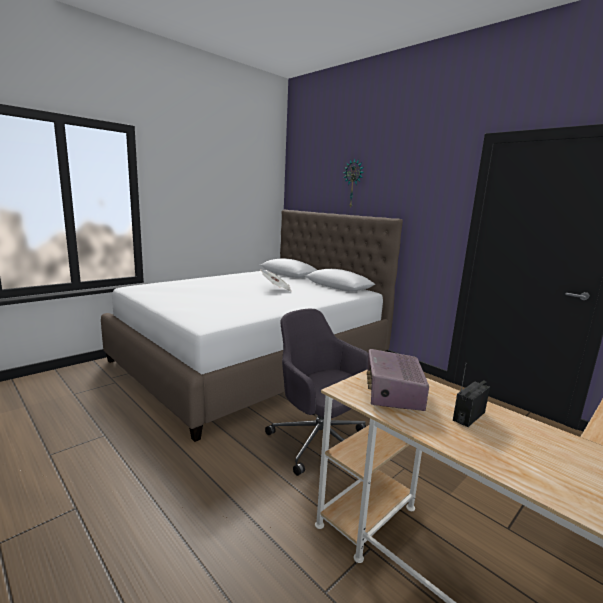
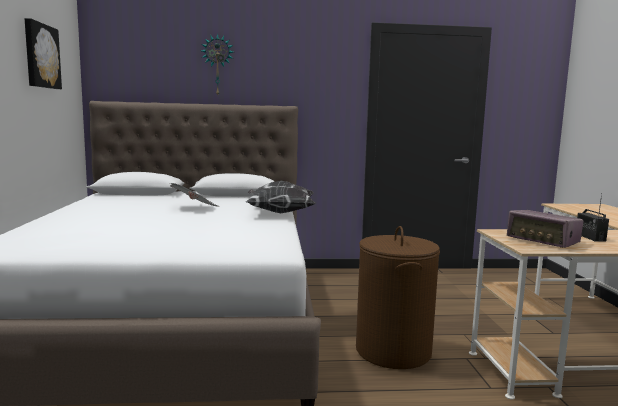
camera: 50 degrees left, 5 degrees down
grey office chair [265,309,368,476] -> brown laundry basket [356,226,440,369]
none -> picture [24,18,62,89]
none -> pillow [246,181,316,213]

